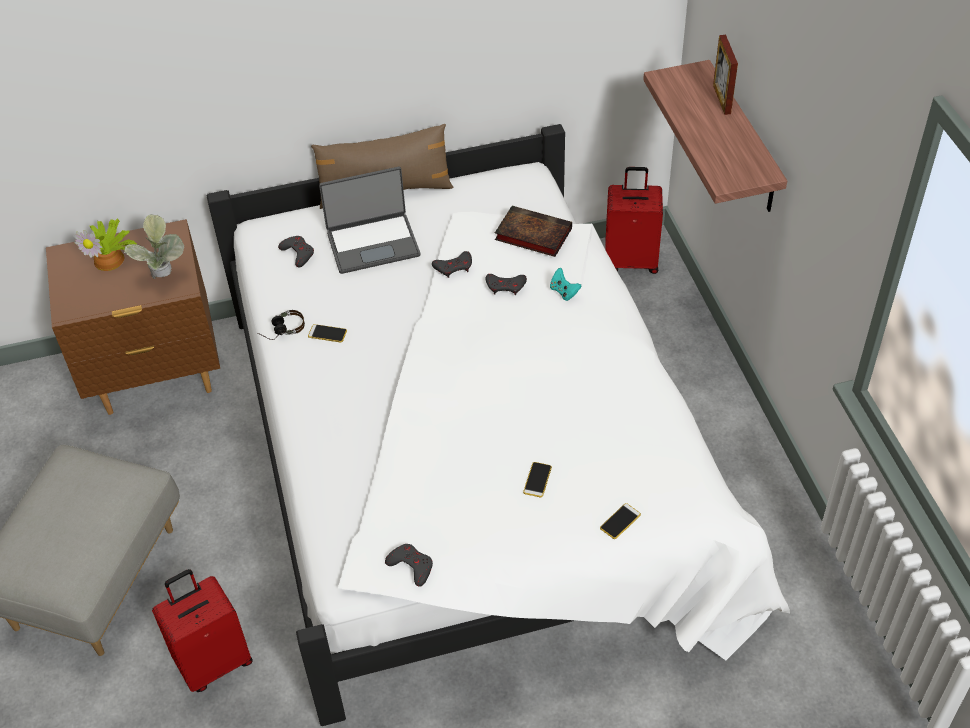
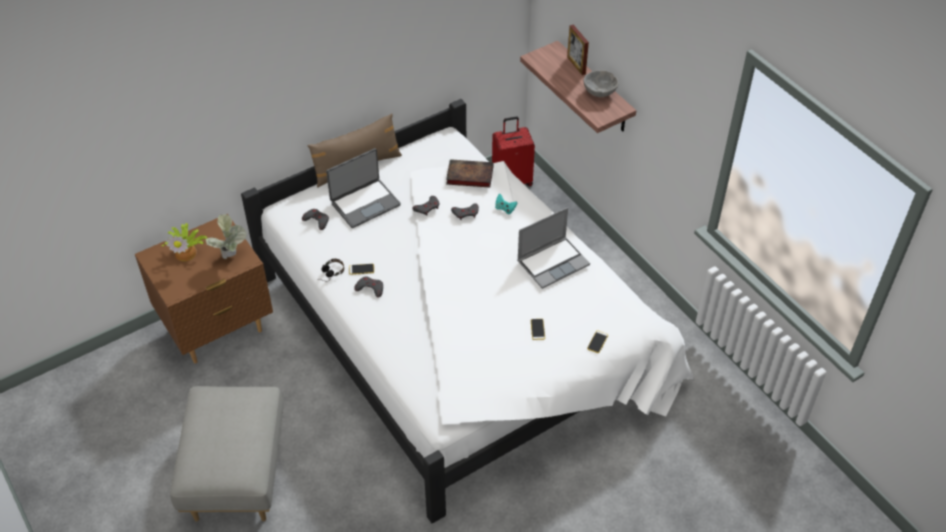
camera: 20 degrees left, 0 degrees up
red suitcase [152,569,253,692] -> none
grey game controller [385,544,433,587] -> grey game controller moved to [354,277,383,298]
none -> laptop [517,207,590,289]
none -> grey bowl [584,70,618,97]

